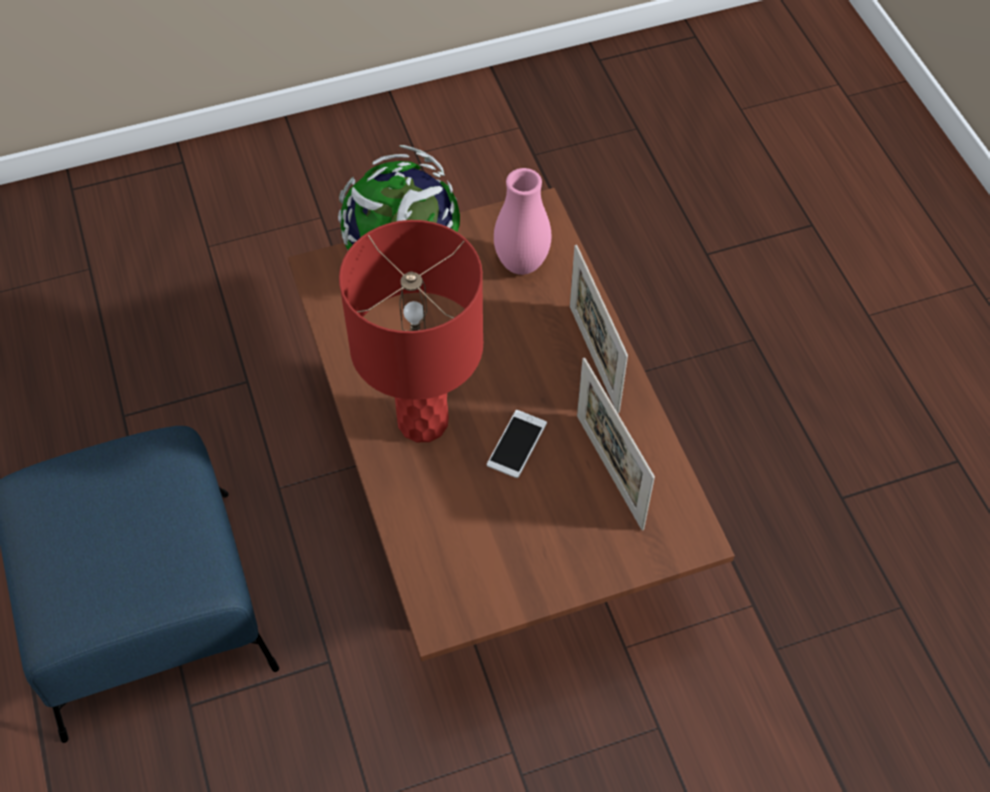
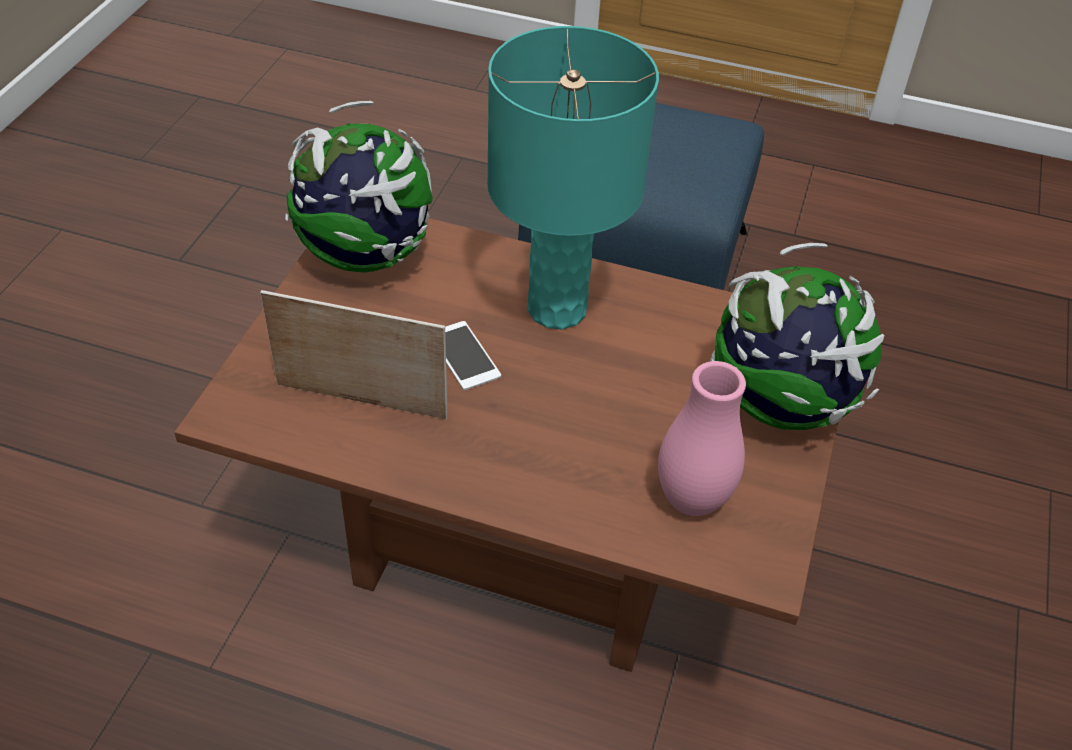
camera: 125 degrees right, 10 degrees down
red table lamp [339,220,483,443] -> turquoise table lamp [487,26,659,329]
picture frame [570,245,628,413] -> none
none -> globe [285,101,433,273]

